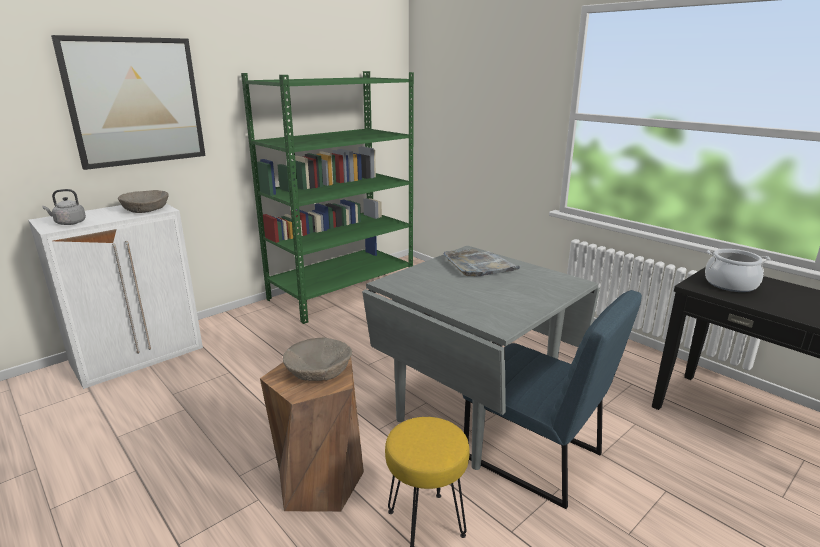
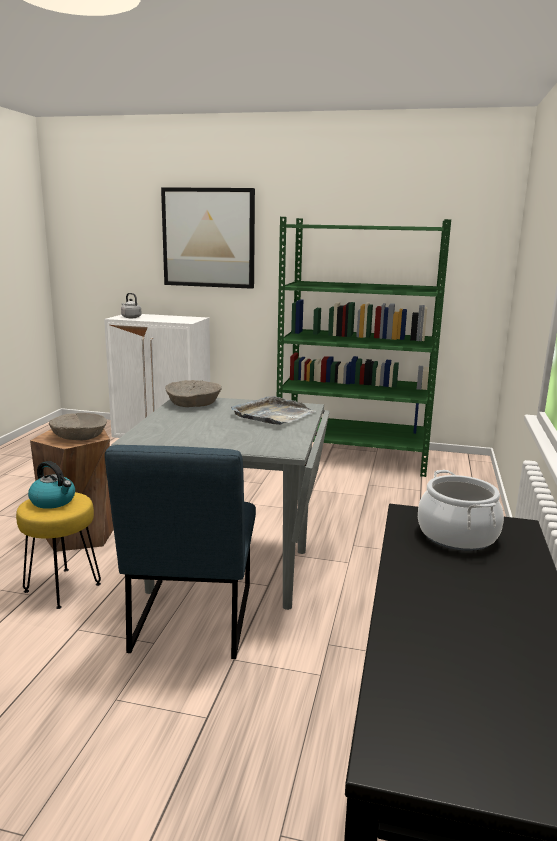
camera: 55 degrees right, 5 degrees down
beige bowl [118,190,169,213] -> beige bowl moved to [165,380,222,407]
none -> kettle [28,461,75,509]

